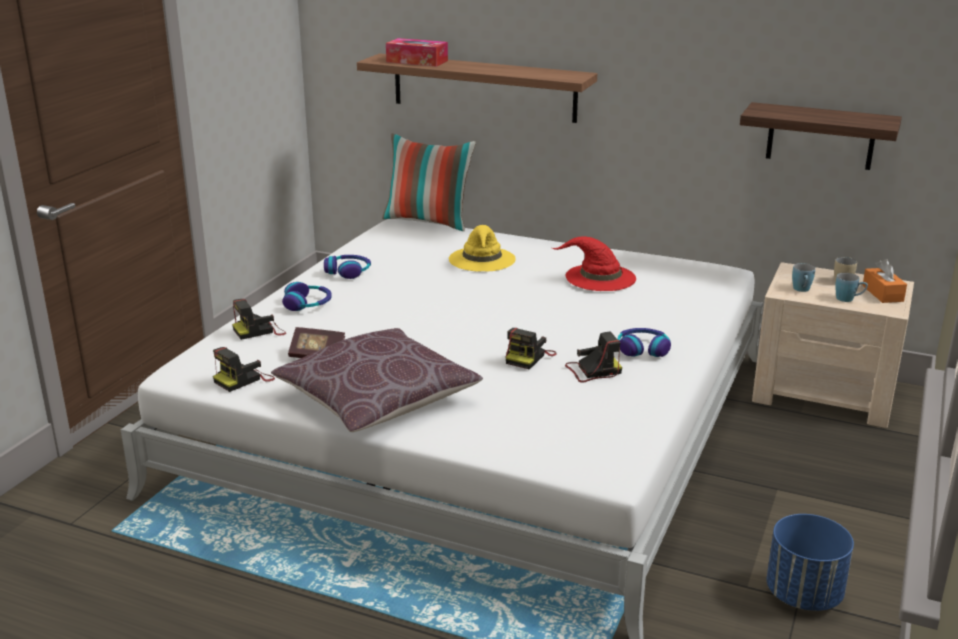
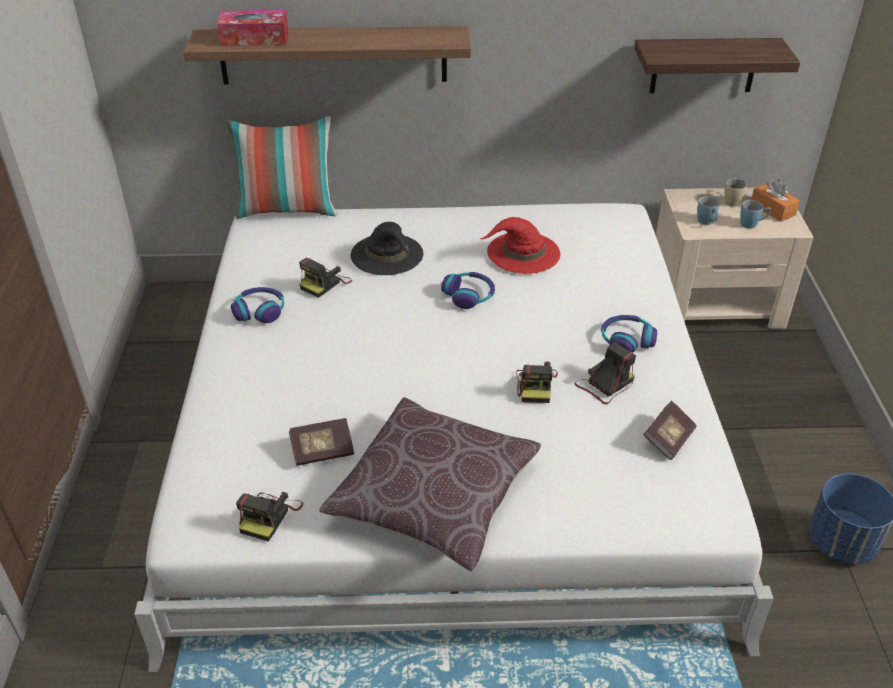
camera: 25 degrees left, 15 degrees up
camera [232,299,286,340] -> camera moved to [299,258,352,298]
headphones [282,282,332,311] -> headphones moved to [441,272,495,309]
yellow hat [449,225,516,271] -> black hat [351,222,423,275]
none -> book [643,401,697,460]

